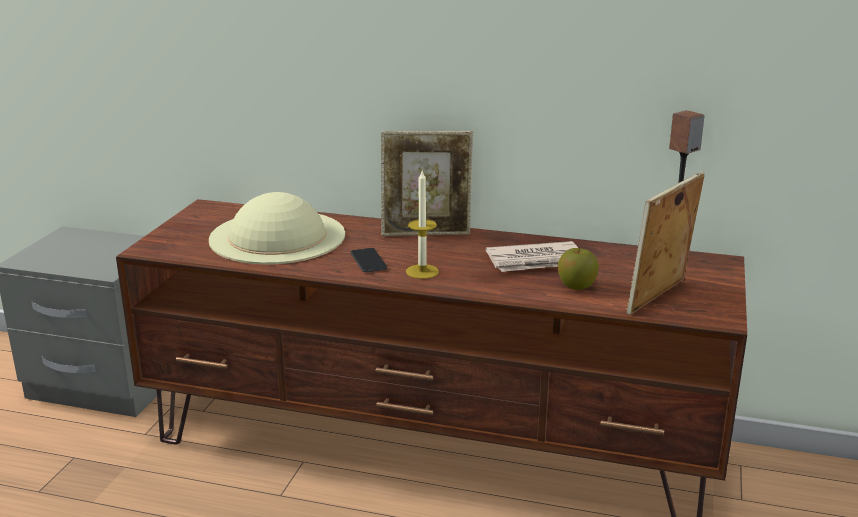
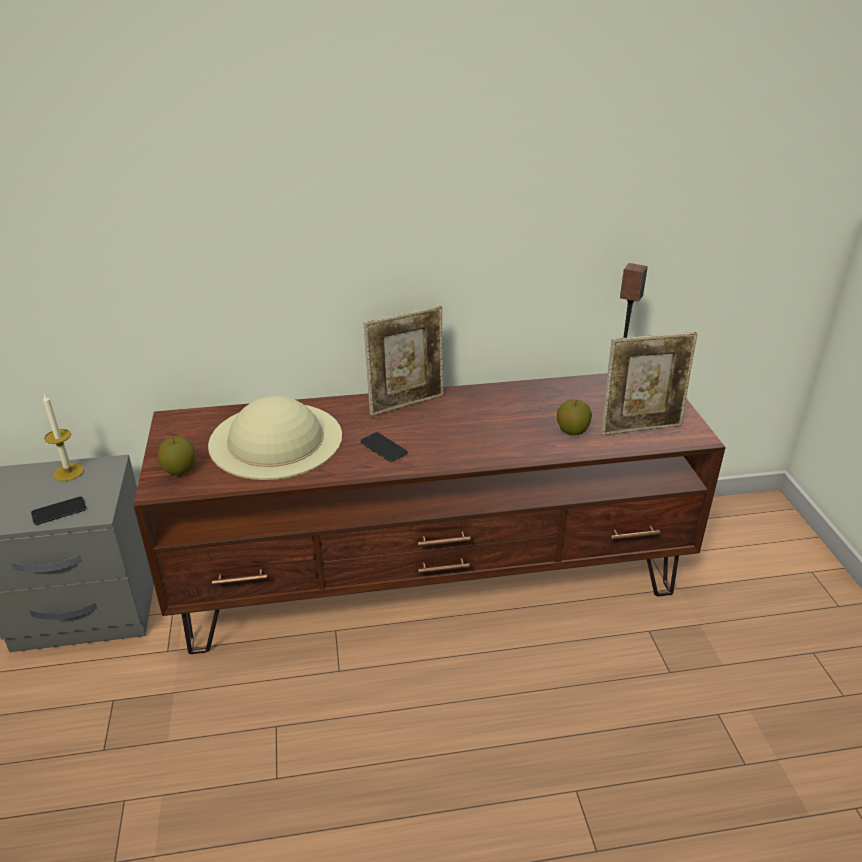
camera: 25 degrees left, 10 degrees up
candle [406,171,439,279] -> candle moved to [43,393,84,481]
newspaper [486,241,578,272] -> none
picture frame [627,171,705,315] -> picture frame turned 120 degrees counterclockwise [601,332,698,435]
none -> phone [31,497,86,525]
none -> apple [158,436,196,475]

